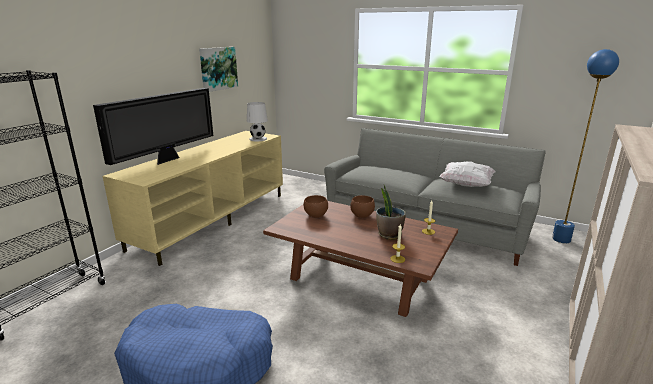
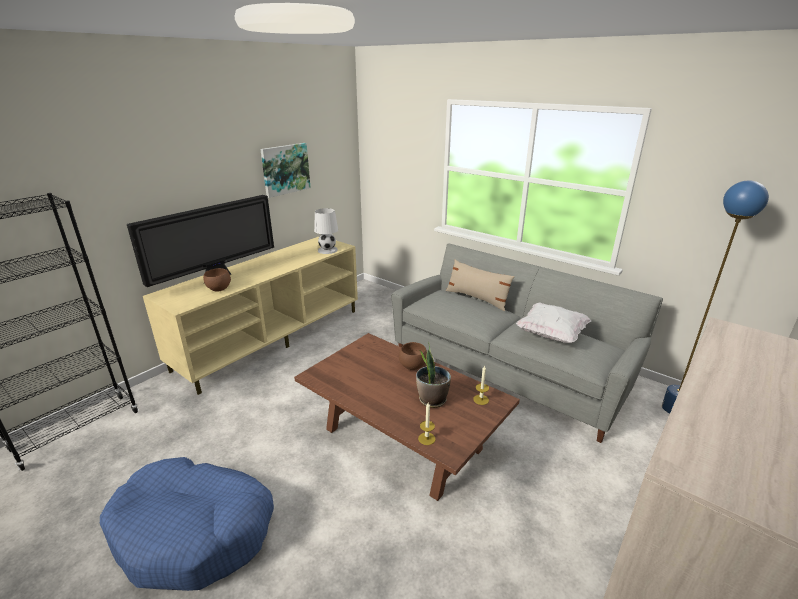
camera: 10 degrees right, 5 degrees up
brown bowl [304,195,328,218] -> brown bowl moved to [203,268,231,292]
none -> beige pillow [446,260,515,311]

